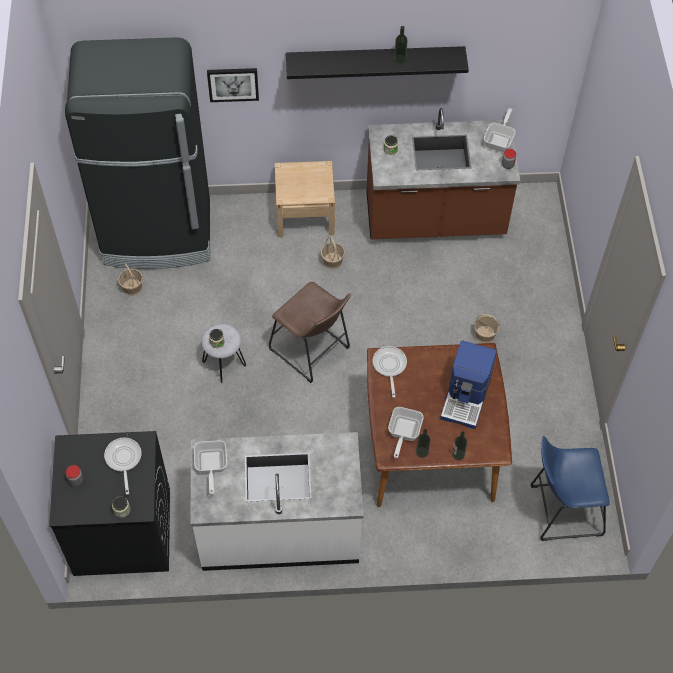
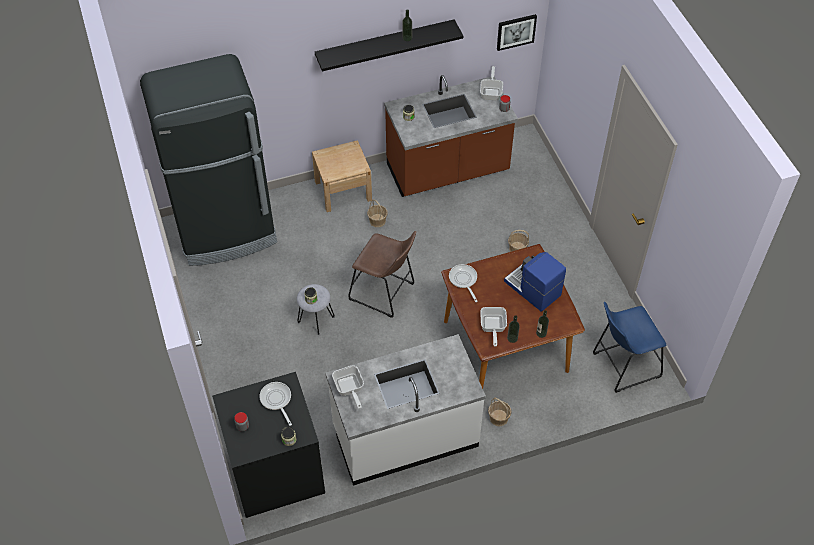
camera: 15 degrees left, 5 degrees down
basket [118,263,143,296] -> basket moved to [488,398,511,426]
picture [207,68,259,102] -> picture moved to [497,14,537,51]
coffee machine [440,340,497,429] -> coffee machine turned 135 degrees clockwise [504,252,566,312]

